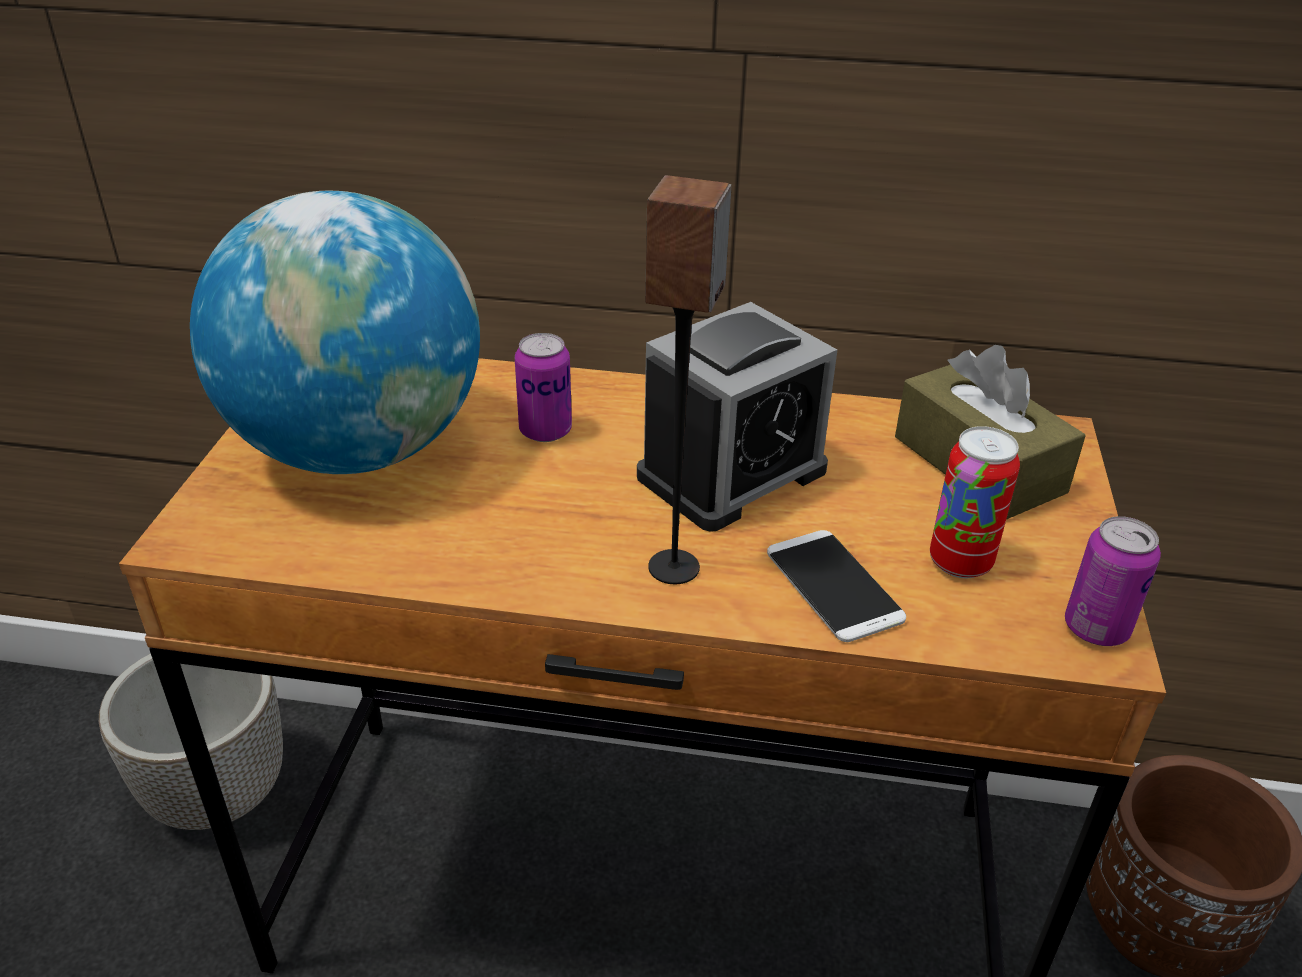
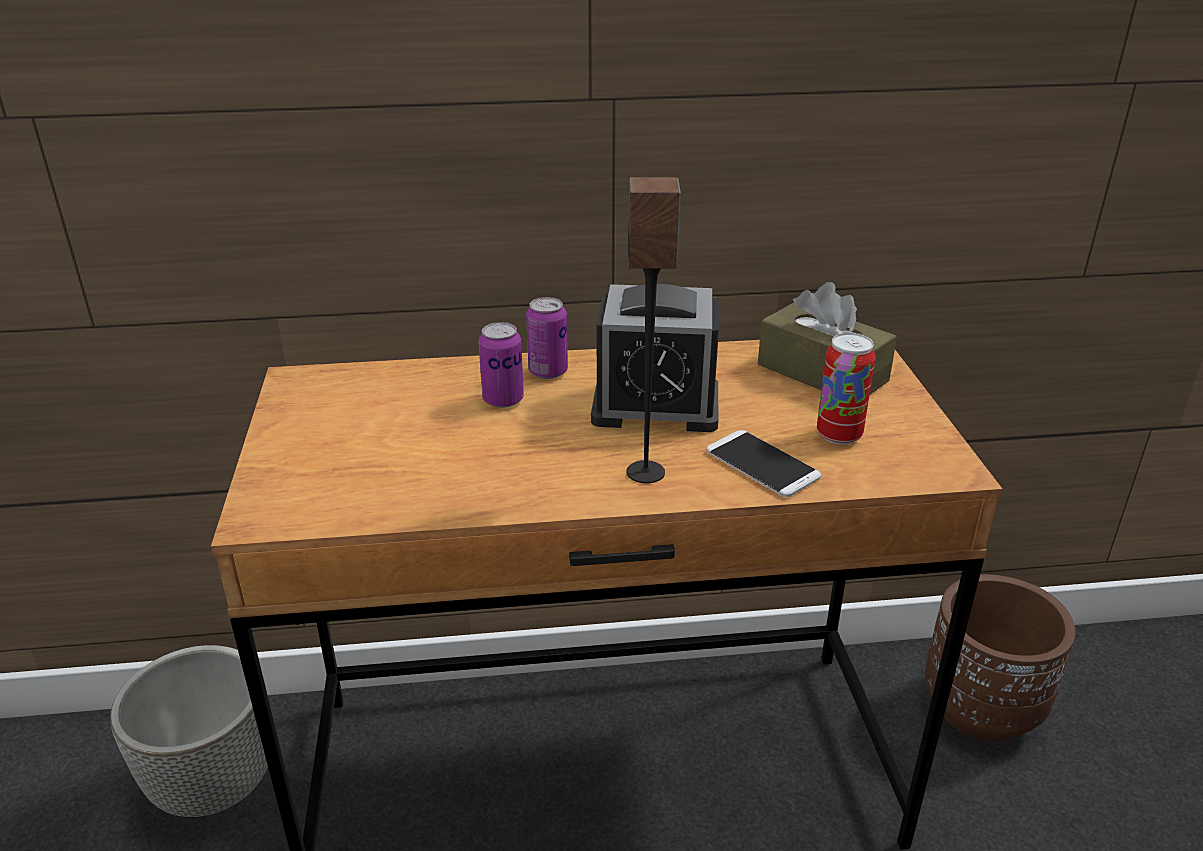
camera: 15 degrees left, 5 degrees down
globe [190,190,480,474] -> none
alarm clock [637,302,837,532] -> alarm clock turned 60 degrees clockwise [591,284,719,432]
can [1065,516,1161,646] -> can moved to [526,297,568,379]

